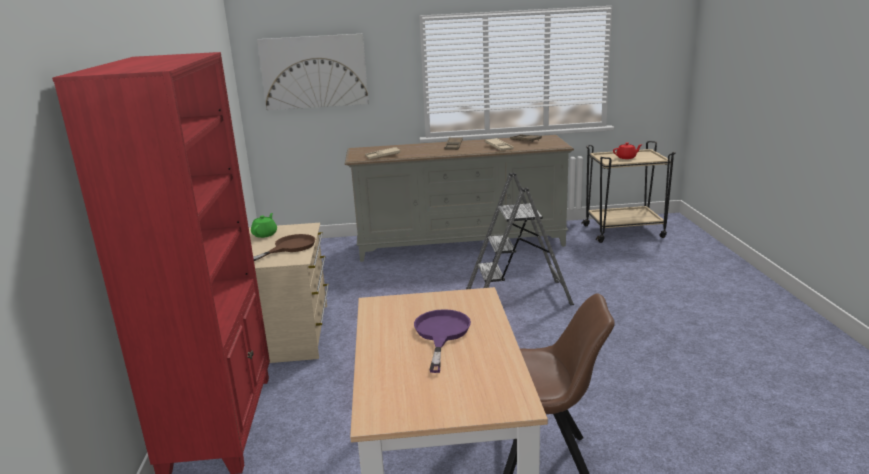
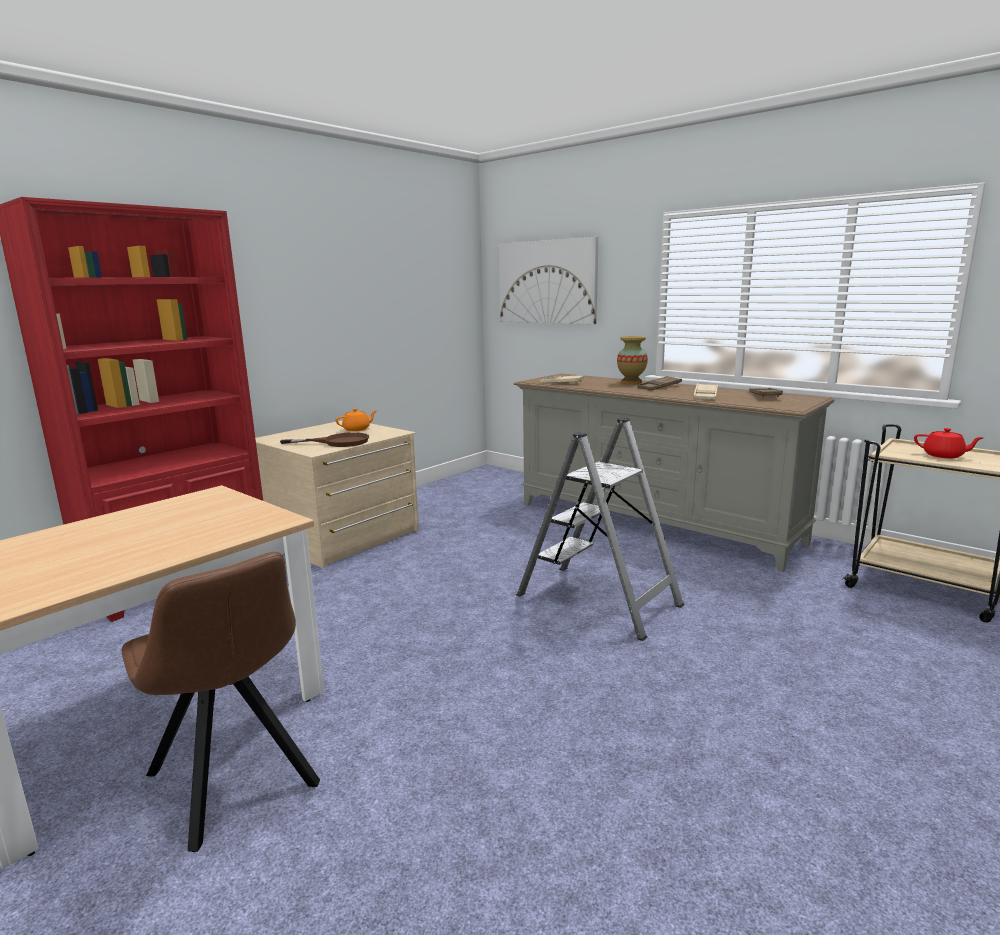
camera: 45 degrees right, 5 degrees down
green teapot [251,213,277,238] -> orange teapot [336,408,377,431]
purple frying pan [414,309,471,373] -> none
none -> vase [617,336,648,385]

